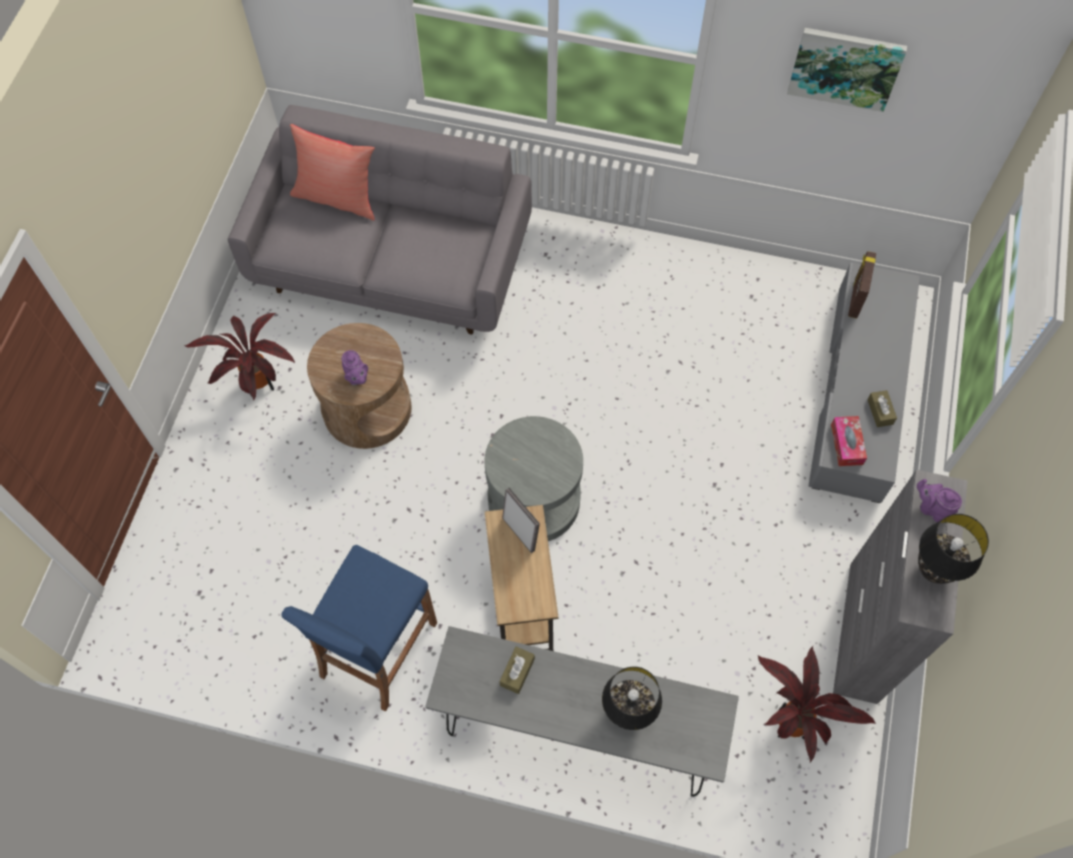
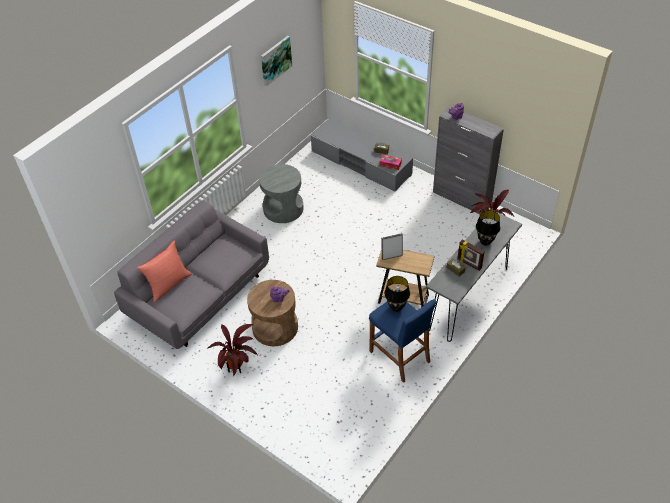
camera: 65 degrees left, 15 degrees down
grey side table [484,416,583,541] -> grey side table moved to [259,164,304,223]
picture frame [848,251,876,318] -> picture frame moved to [458,239,485,271]
black table lamp [918,514,989,584] -> black table lamp moved to [384,276,410,312]

